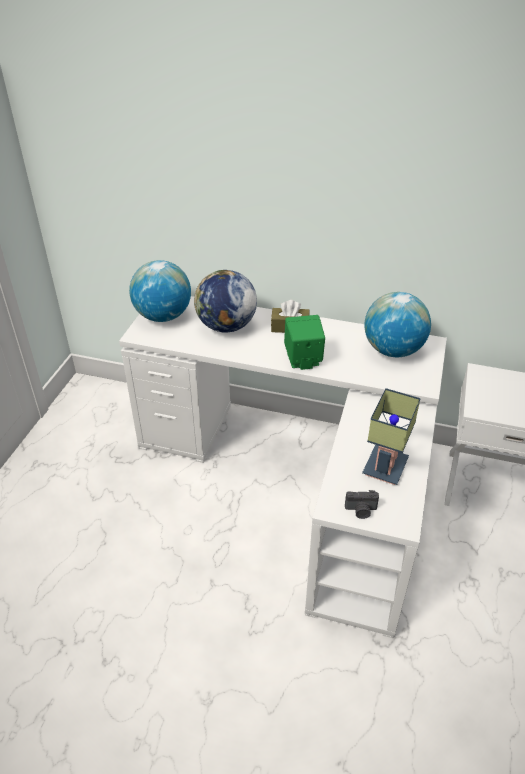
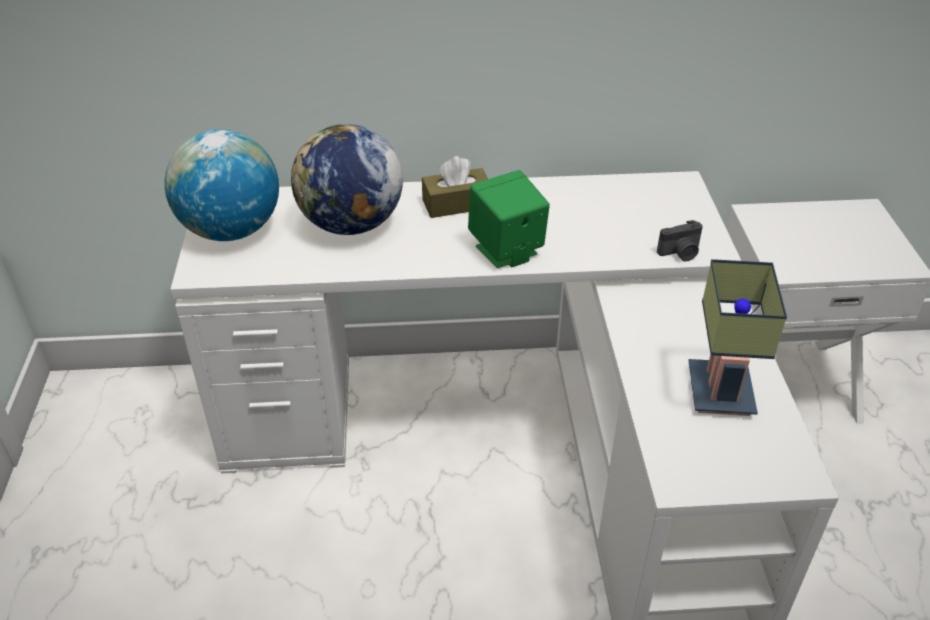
camera: 20 degrees left, 0 degrees up
camera [345,490,379,519] -> camera moved to [657,220,703,261]
globe [364,292,431,357] -> none

